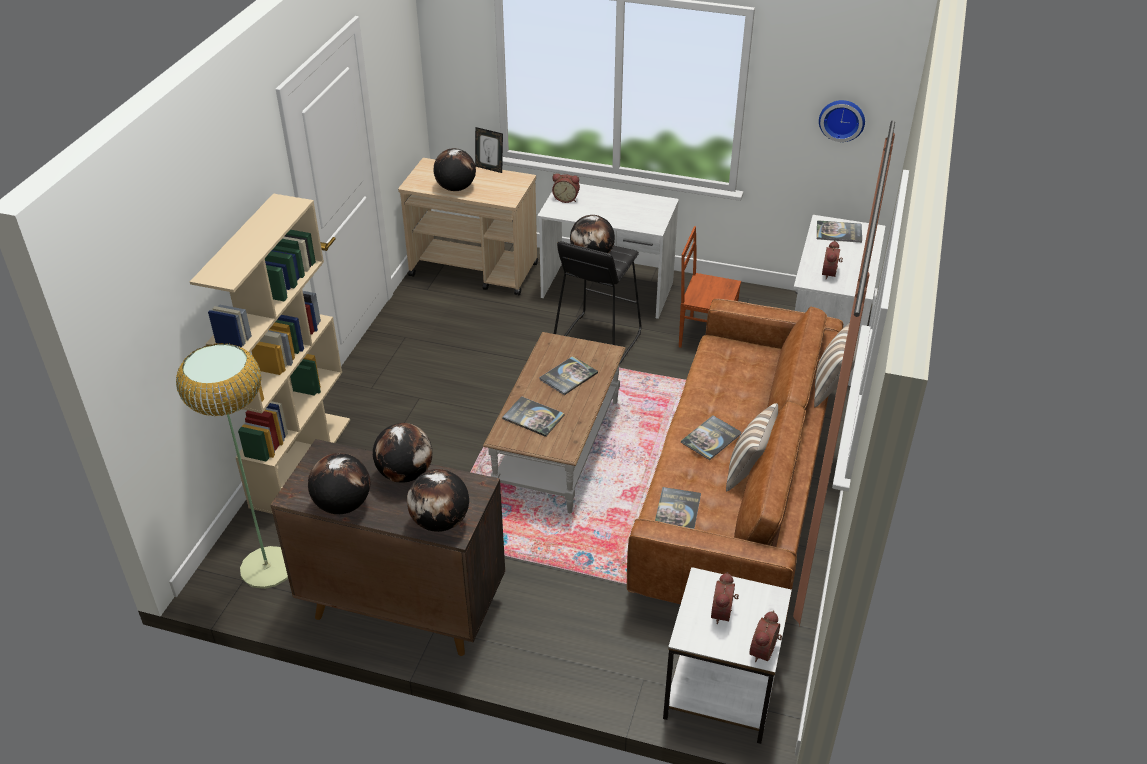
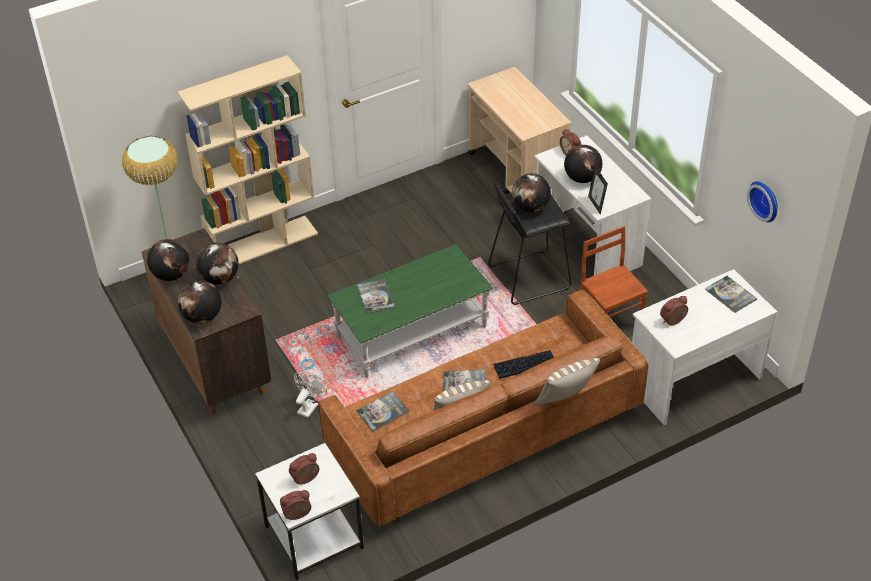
camera: 45 degrees right, 5 degrees up
globe [433,148,476,191] -> globe moved to [564,145,602,183]
picture frame [475,127,503,173] -> picture frame moved to [588,166,608,215]
brown coffee table [483,332,626,513] -> green coffee table [327,244,493,378]
book [539,356,598,395] -> none
none -> white fan [294,371,327,418]
none -> keyboard [493,350,554,379]

